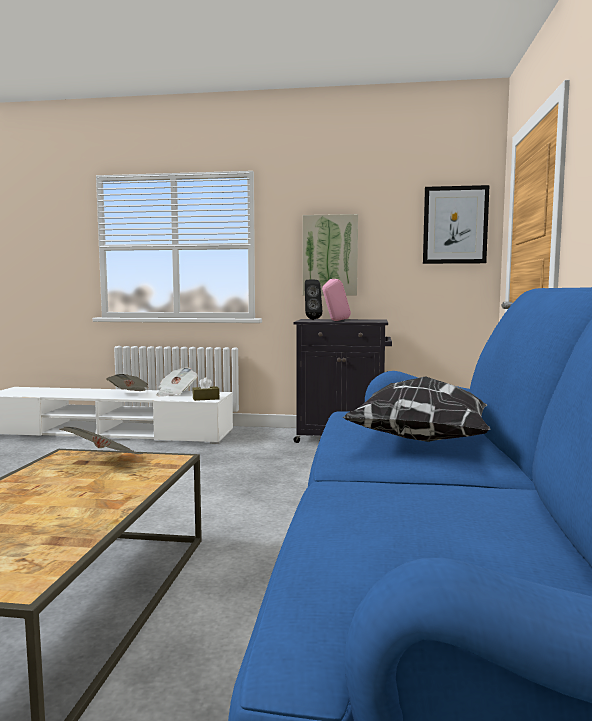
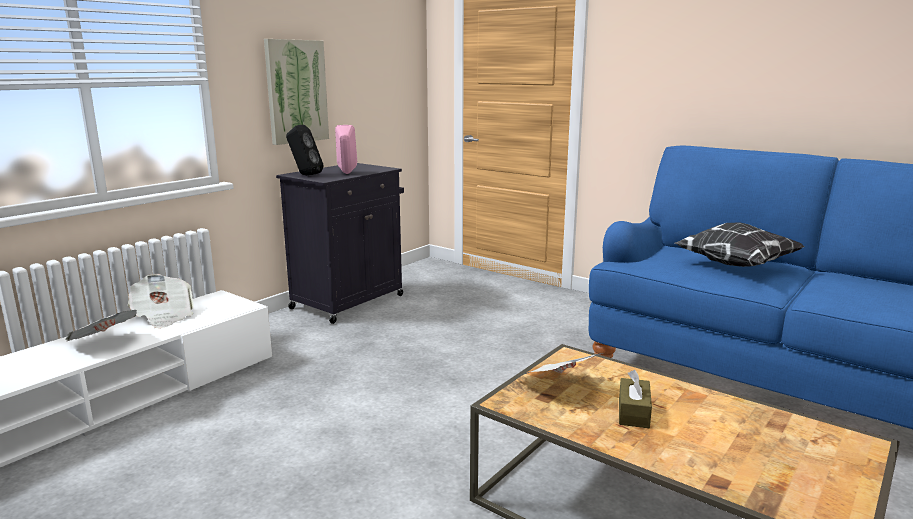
camera: 60 degrees left, 10 degrees up
brown tissue box [192,377,220,401] -> brown tissue box moved to [619,370,652,428]
picture [423,185,490,264] -> none

